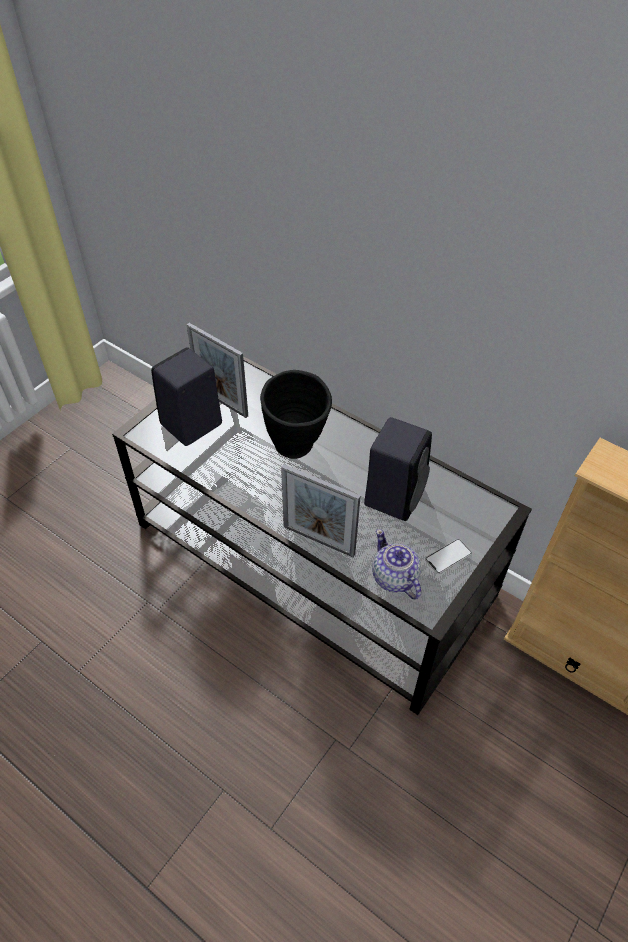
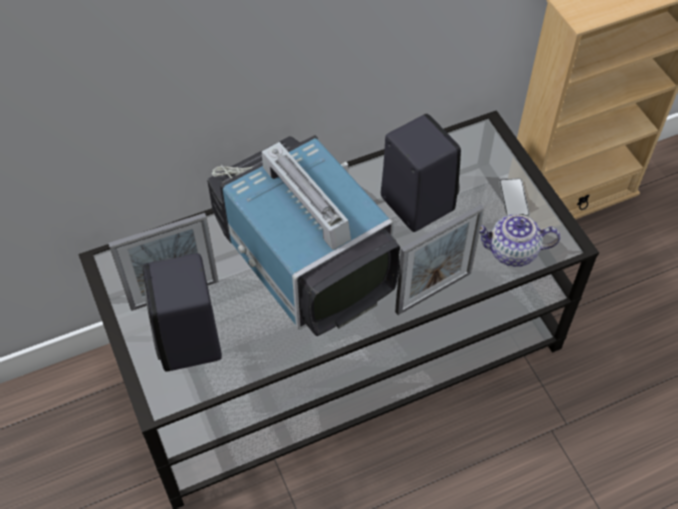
camera: 60 degrees left, 5 degrees up
black vase [260,370,332,459] -> television [207,135,400,336]

